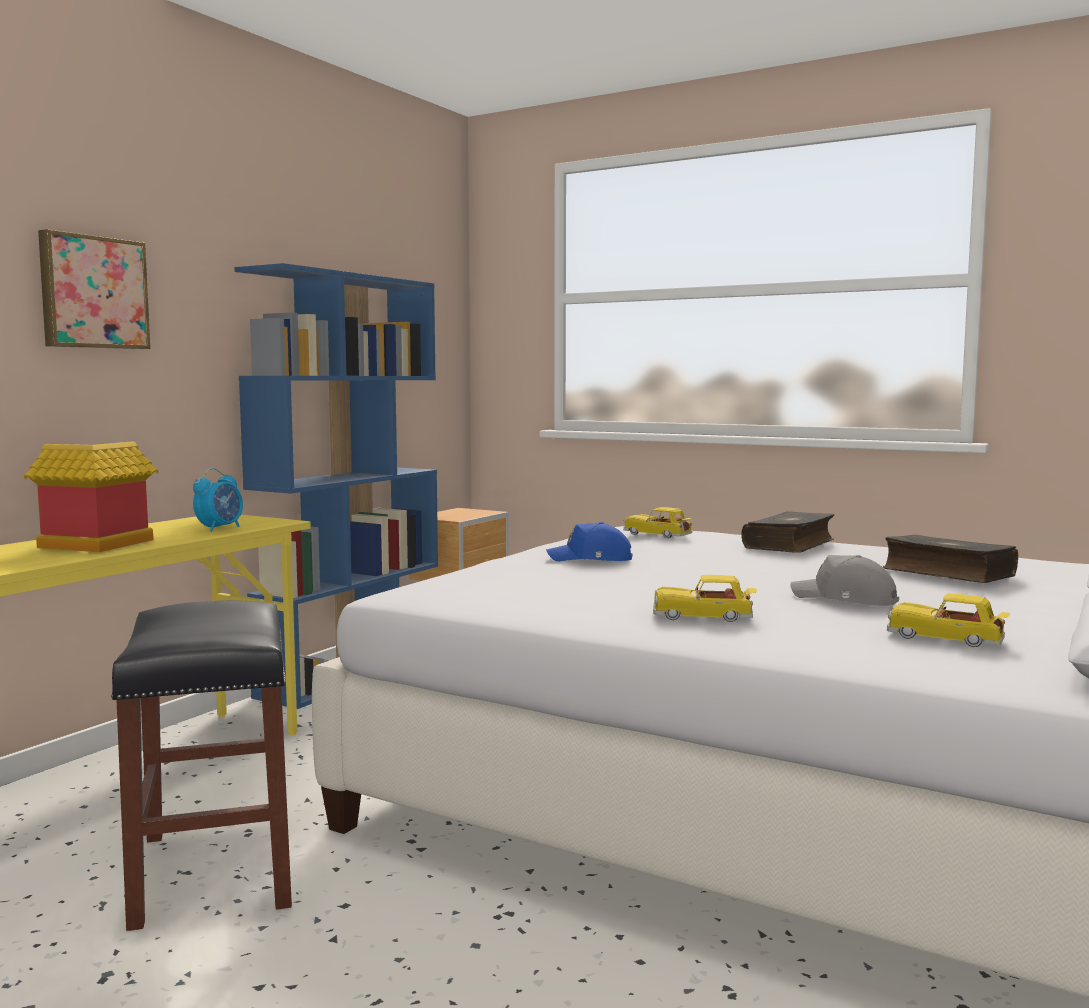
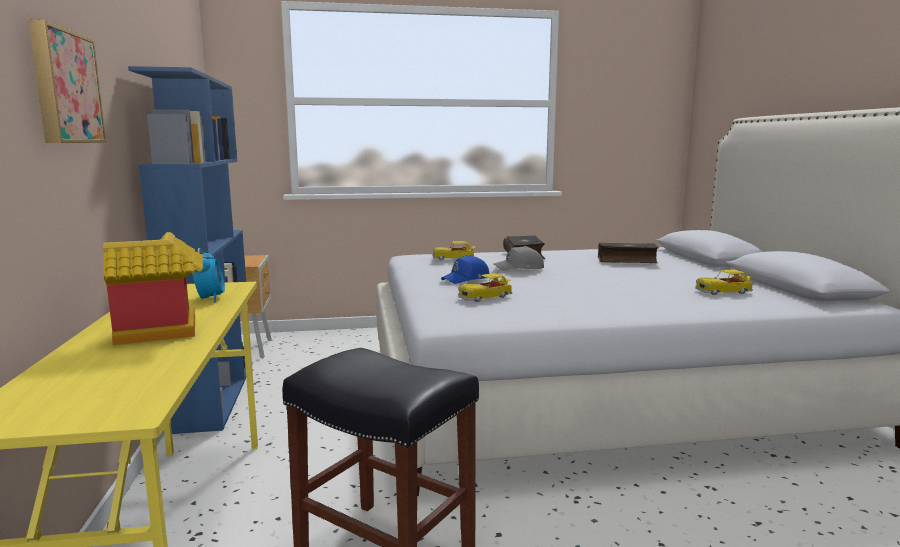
camera: 40 degrees left, 5 degrees up
toy car [653,575,757,622] -> toy car moved to [458,273,512,302]
grey cap [790,555,899,606] -> grey cap moved to [493,246,544,271]

